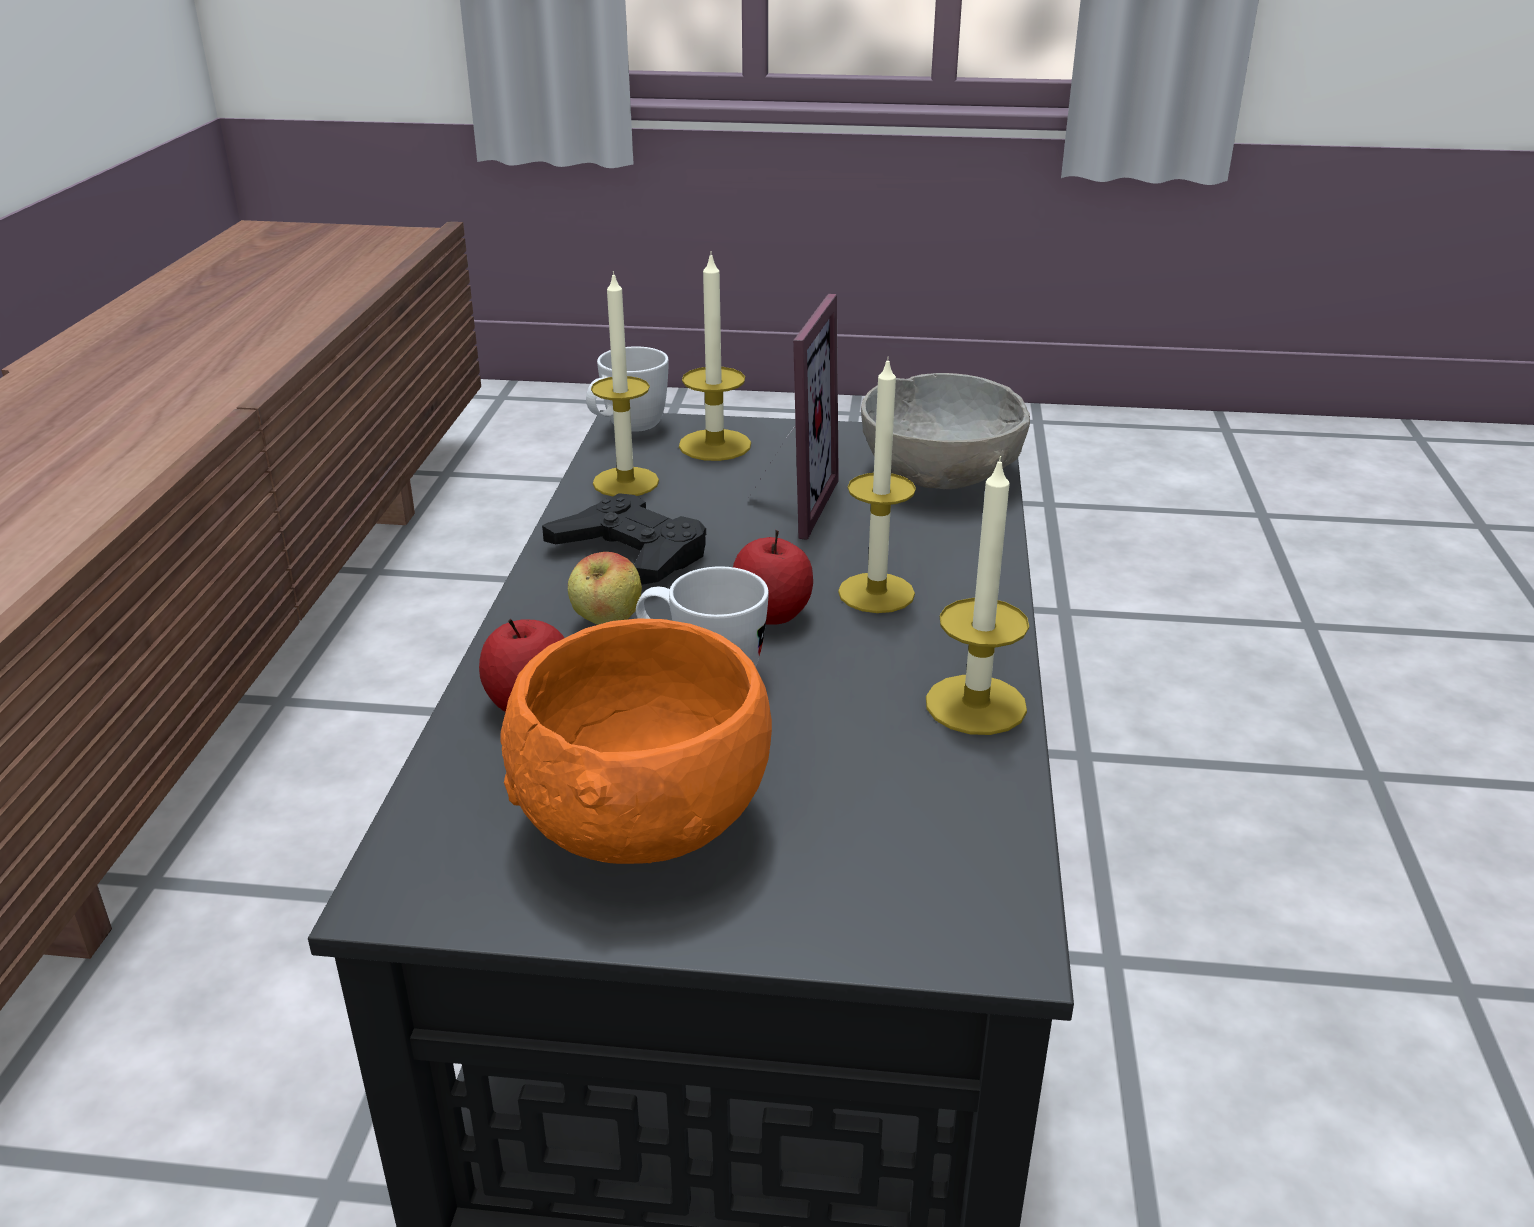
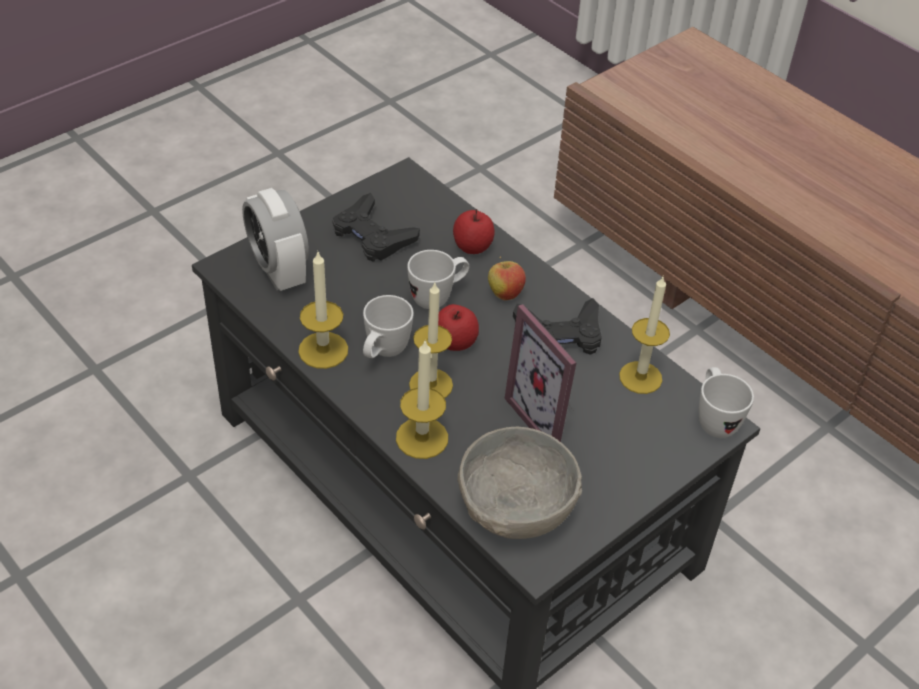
camera: 130 degrees right, 15 degrees up
orange bowl [500,618,772,864] -> black game controller [332,193,420,262]
candle [679,251,751,461] -> candle moved to [396,341,448,459]
none -> alarm clock [242,188,309,291]
none -> white mug [363,295,414,358]

